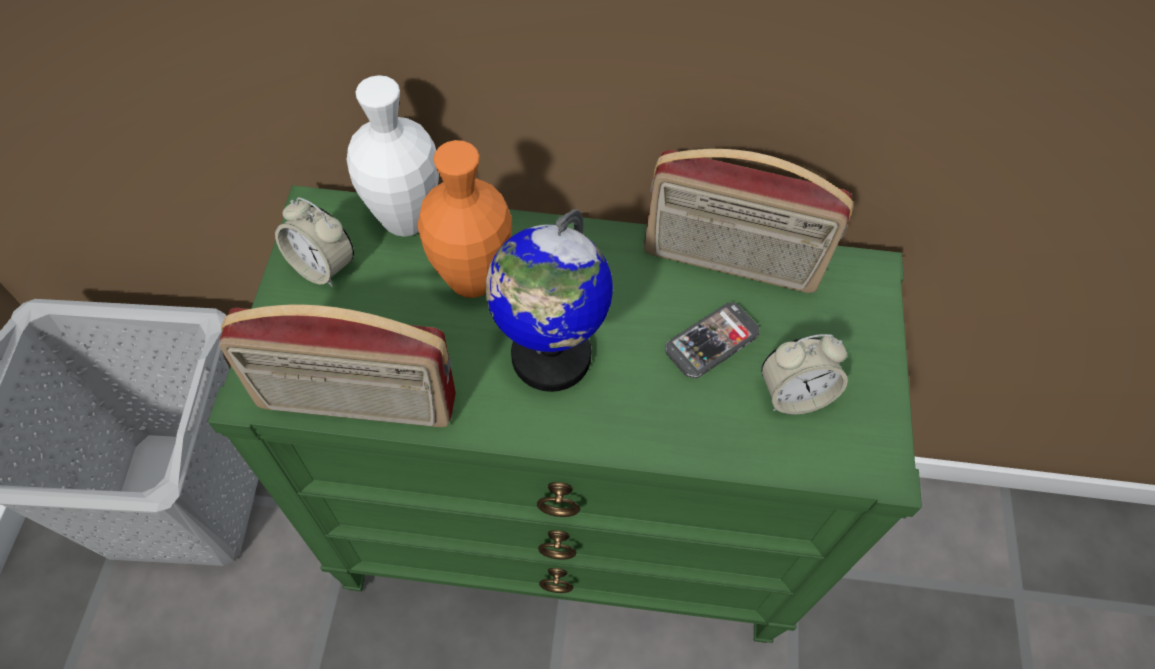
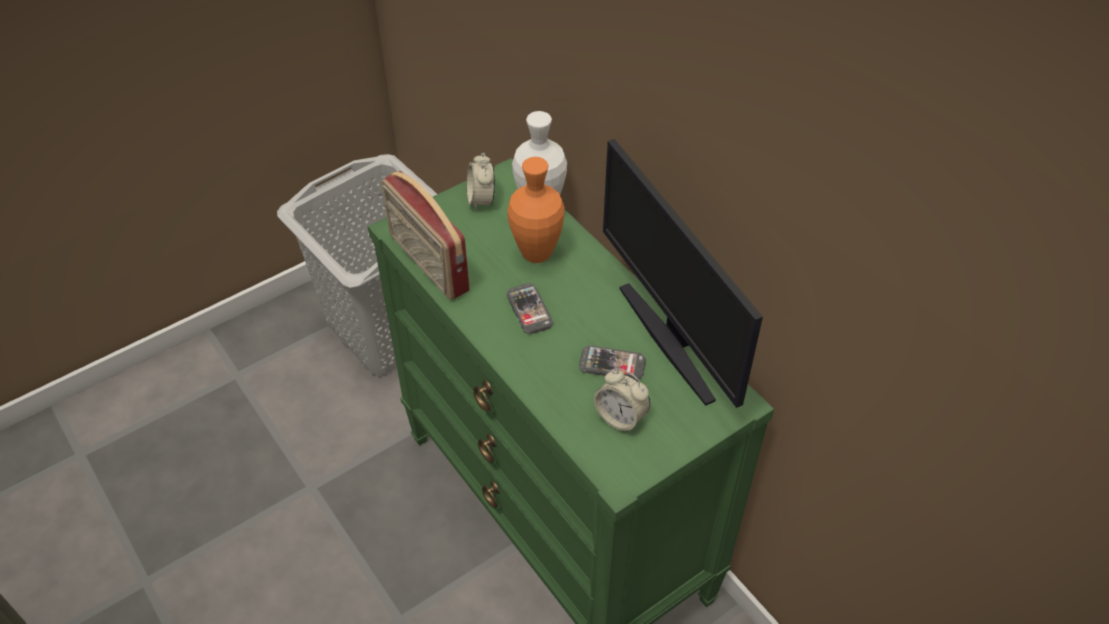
camera: 50 degrees right, 10 degrees down
globe [486,209,613,392] -> phone [506,283,553,334]
radio [644,149,853,293] -> monitor [603,139,763,408]

